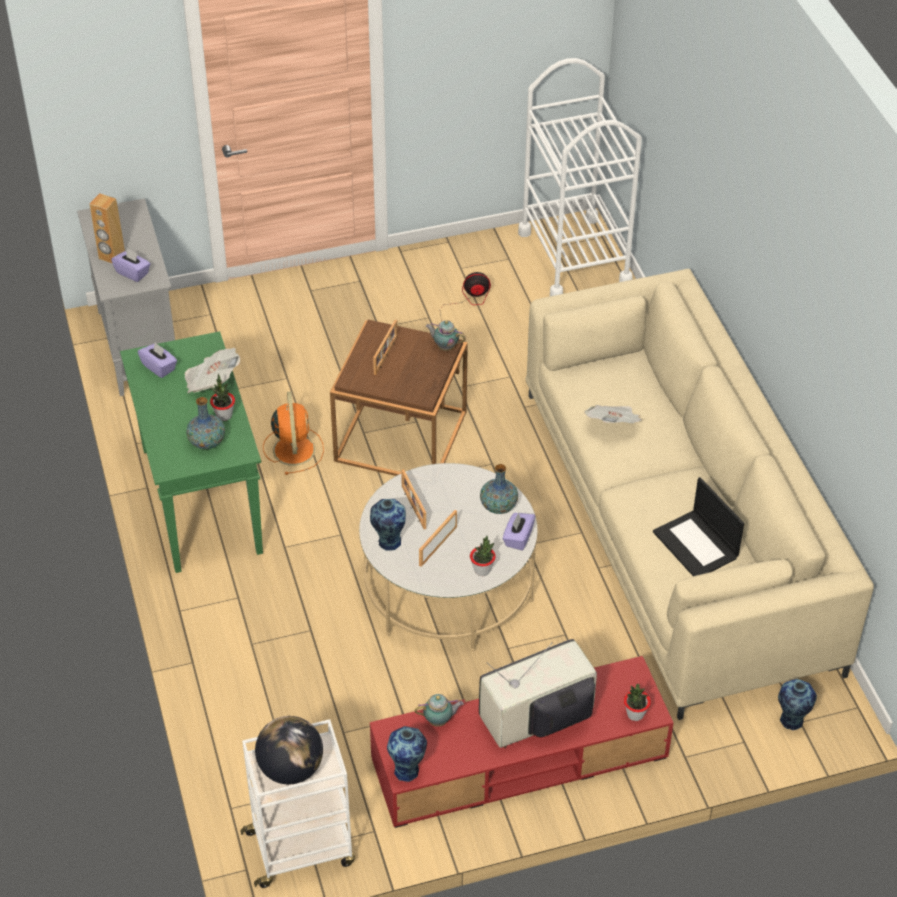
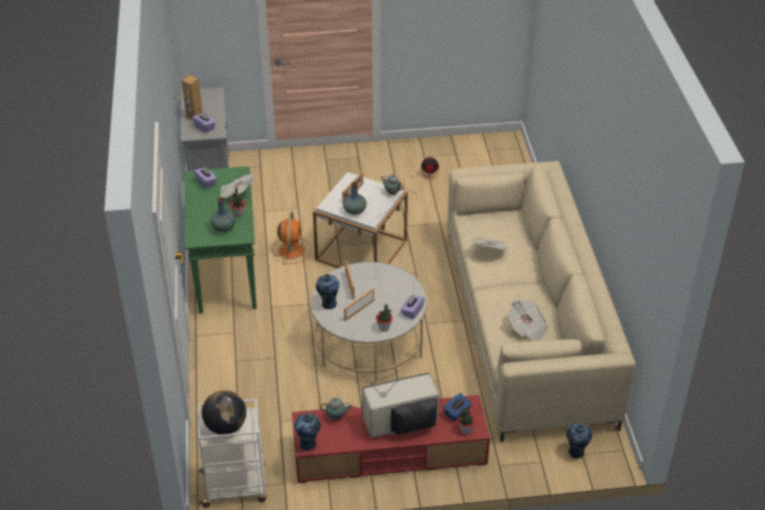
camera: 10 degrees right, 5 degrees down
brown side table [330,320,468,476] -> white side table [313,172,408,268]
vase [480,464,518,514] -> vase moved to [343,182,367,215]
white cart [518,58,642,296] -> none
laptop [653,477,744,576] -> newspaper [508,300,549,341]
none -> blue tissue box [443,393,472,421]

